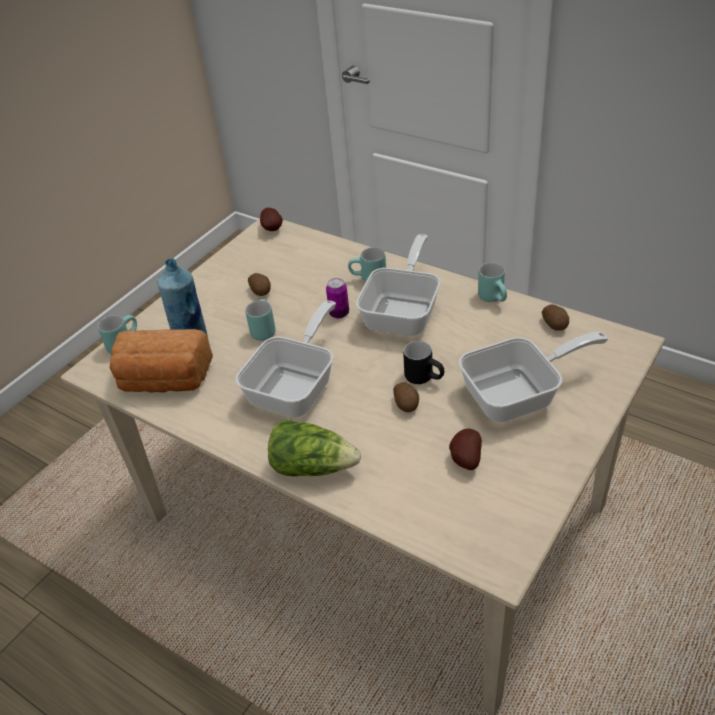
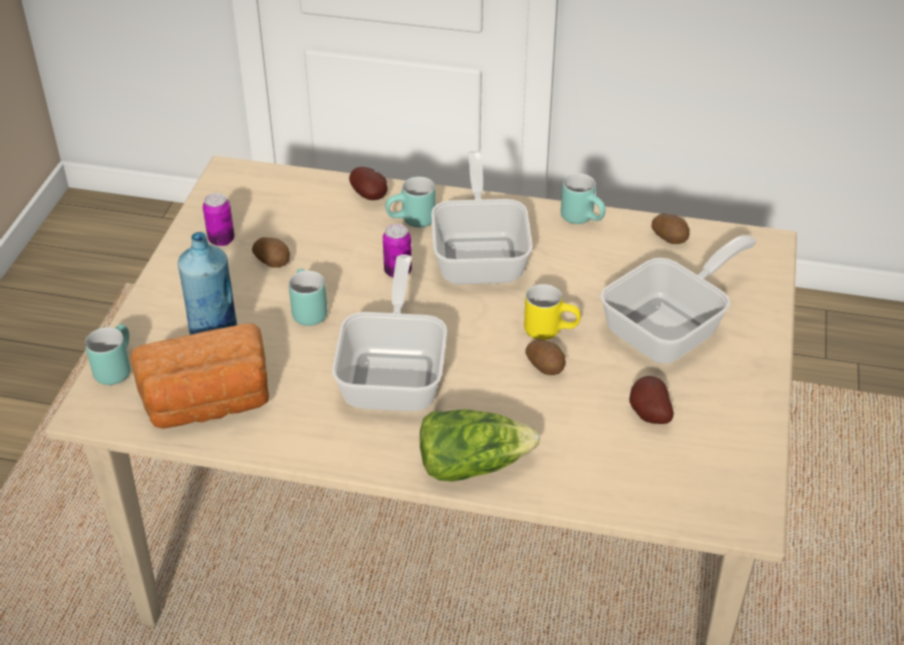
camera: 25 degrees left, 0 degrees up
potato [260,208,283,231] -> potato moved to [349,167,388,200]
black mug [403,341,444,384] -> yellow mug [524,284,581,340]
none -> can [203,193,235,246]

